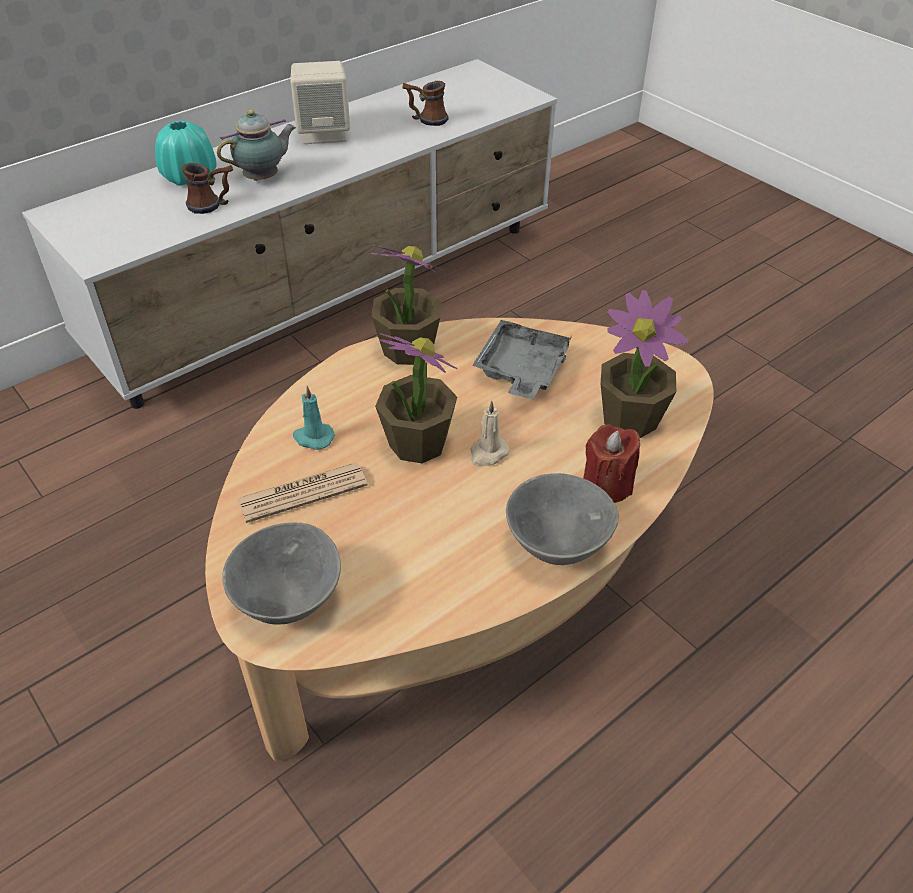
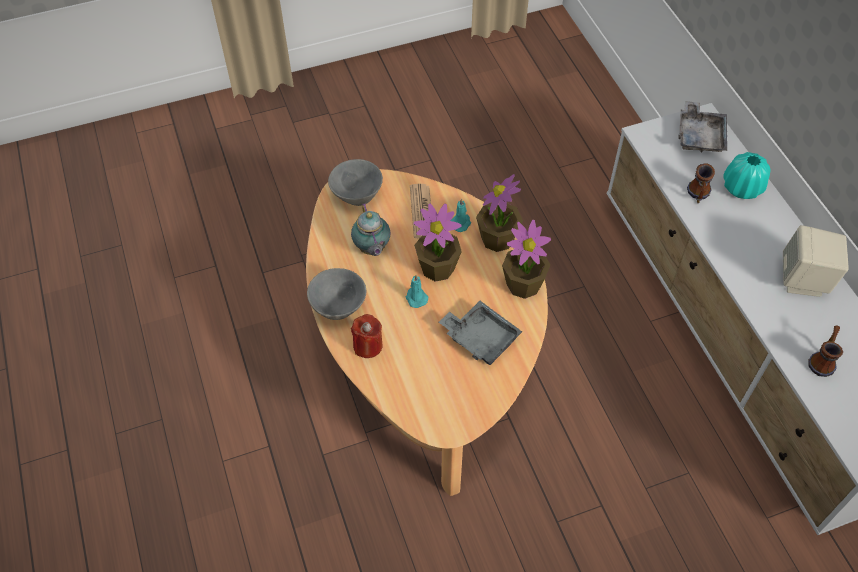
camera: 110 degrees right, 10 degrees up
teapot [217,109,296,181] -> teapot moved to [351,203,390,256]
beige candle [470,400,510,467] -> turquoise candle [406,275,428,308]
potted plant [601,290,688,438] -> potted plant moved to [476,174,523,252]
none -> grey tray [678,101,727,152]

